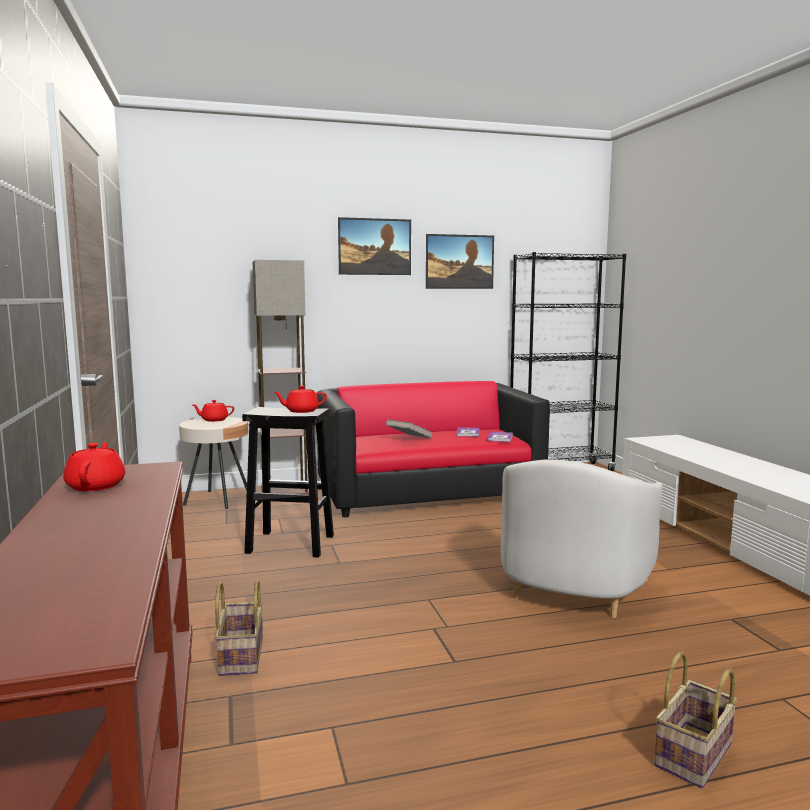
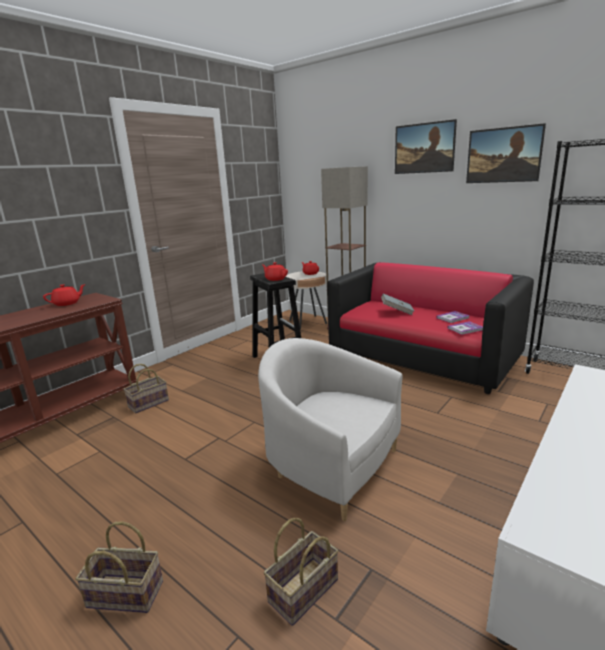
camera: 55 degrees right, 10 degrees up
white armchair [501,459,663,618] -> white armchair turned 45 degrees clockwise [258,338,402,521]
none -> basket [264,518,338,626]

